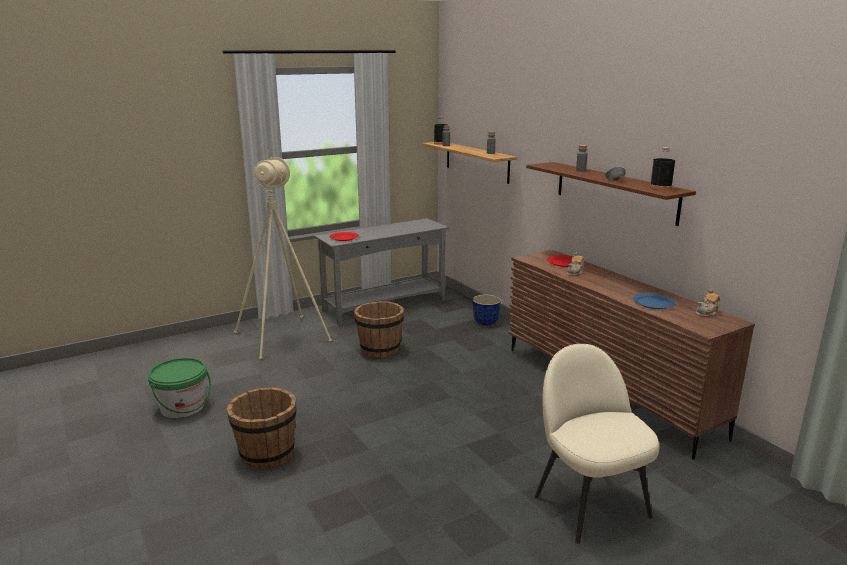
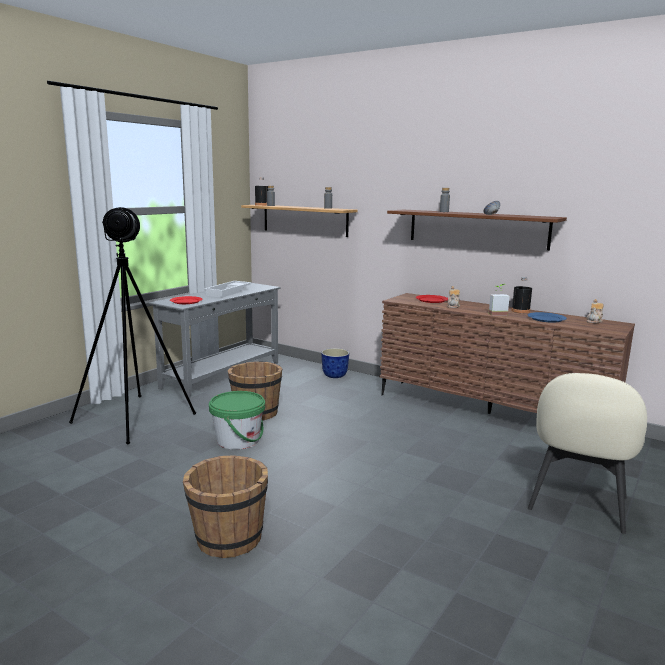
camera: 25 degrees left, 5 degrees down
green bucket [148,358,211,418] -> green bucket moved to [209,391,265,450]
beige floor lamp [234,157,332,360] -> black floor lamp [69,207,196,444]
beige chair [534,344,660,544] -> beige chair turned 105 degrees counterclockwise [528,373,647,534]
black bottle [650,147,675,190] -> black bottle moved to [511,277,532,313]
none -> white tray [204,281,252,298]
none -> potted plant [489,284,510,316]

